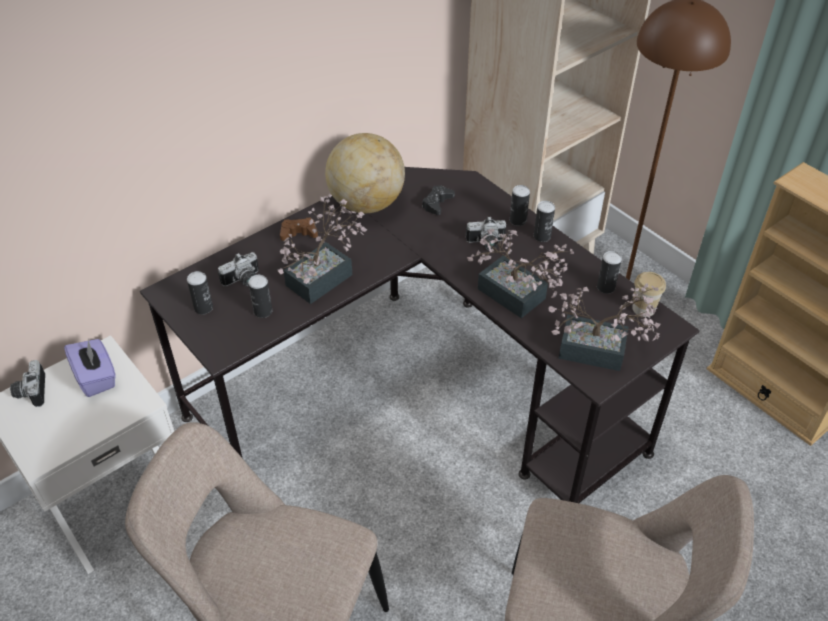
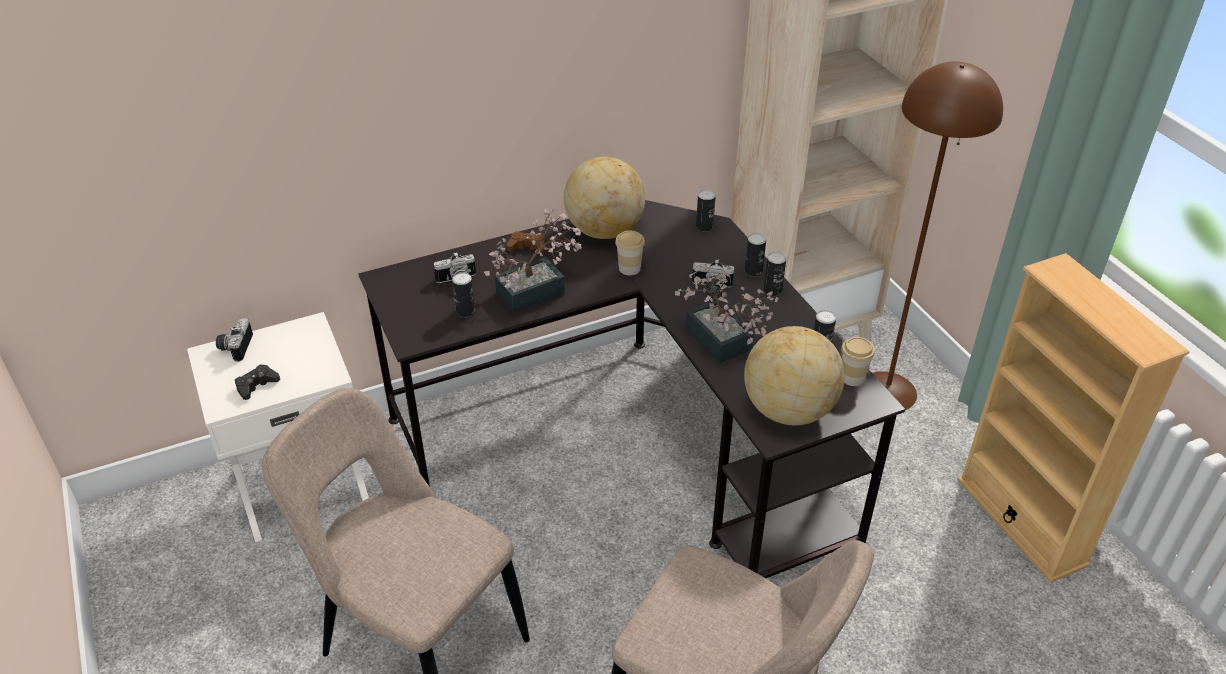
camera: 15 degrees right, 5 degrees down
purple tissue box [64,338,116,397] -> none
can [187,271,213,315] -> can moved to [696,189,716,232]
black game controller [422,185,455,215] -> black game controller moved to [235,364,280,400]
potted plant [549,283,661,371] -> globe [744,326,845,425]
none -> cup [615,231,645,275]

